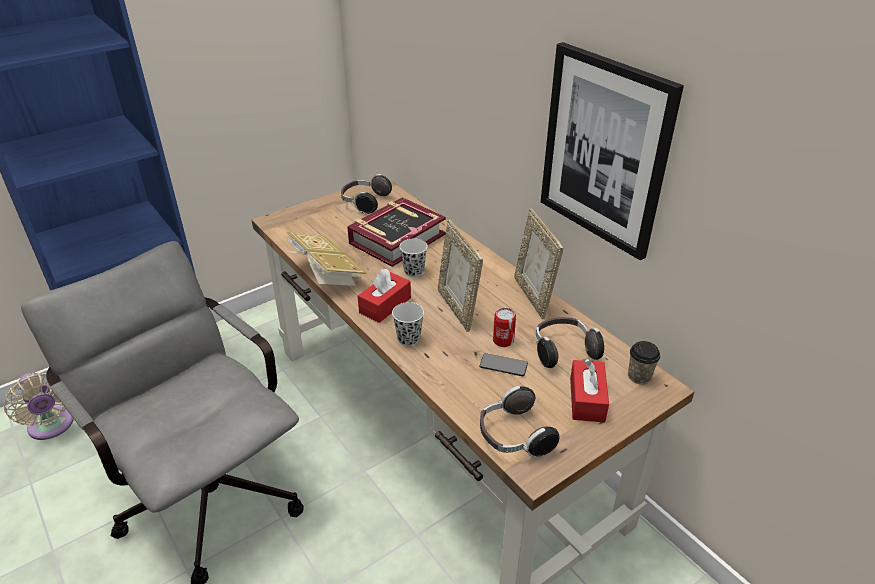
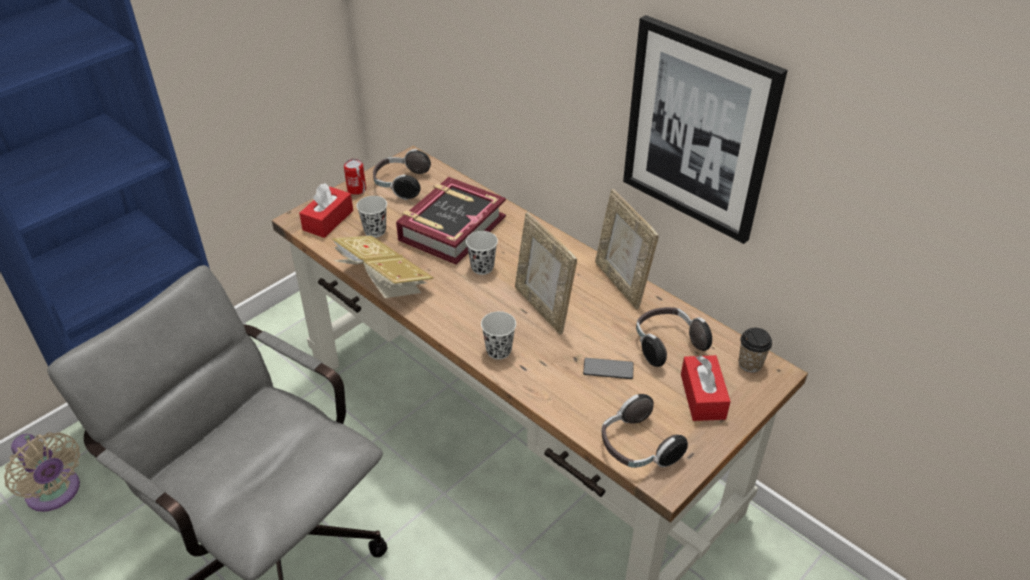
camera: 10 degrees left, 5 degrees up
red tissue box [358,269,411,323] -> red tissue box moved to [299,183,353,238]
can [493,308,516,347] -> can moved to [344,159,366,195]
none -> white cup [356,196,387,238]

